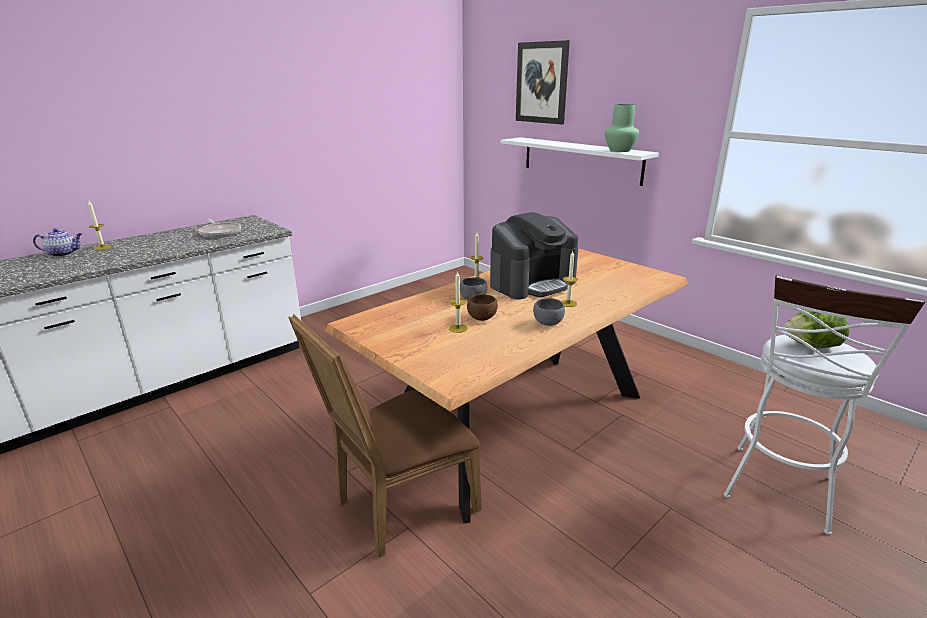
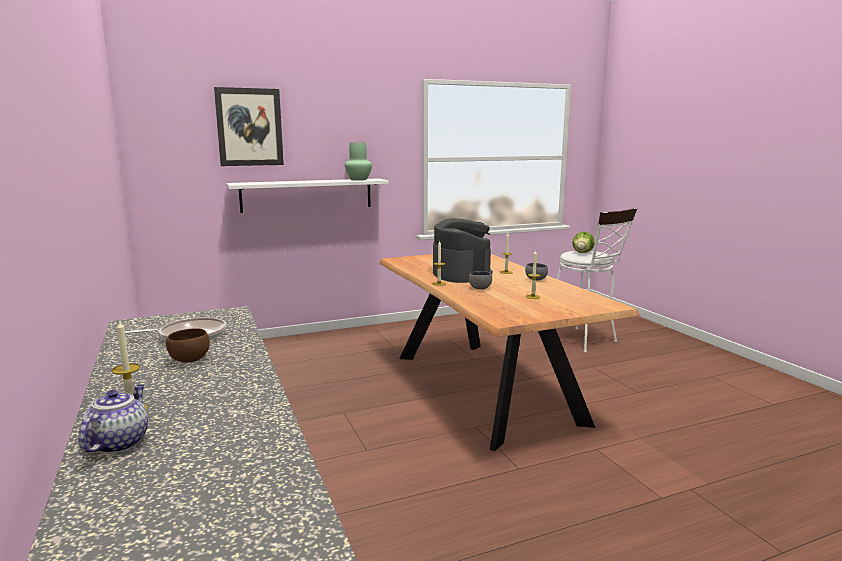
camera: 70 degrees left, 10 degrees down
brown chair [289,314,482,558] -> none
brown bowl [467,294,498,321] -> brown bowl moved to [166,328,210,363]

